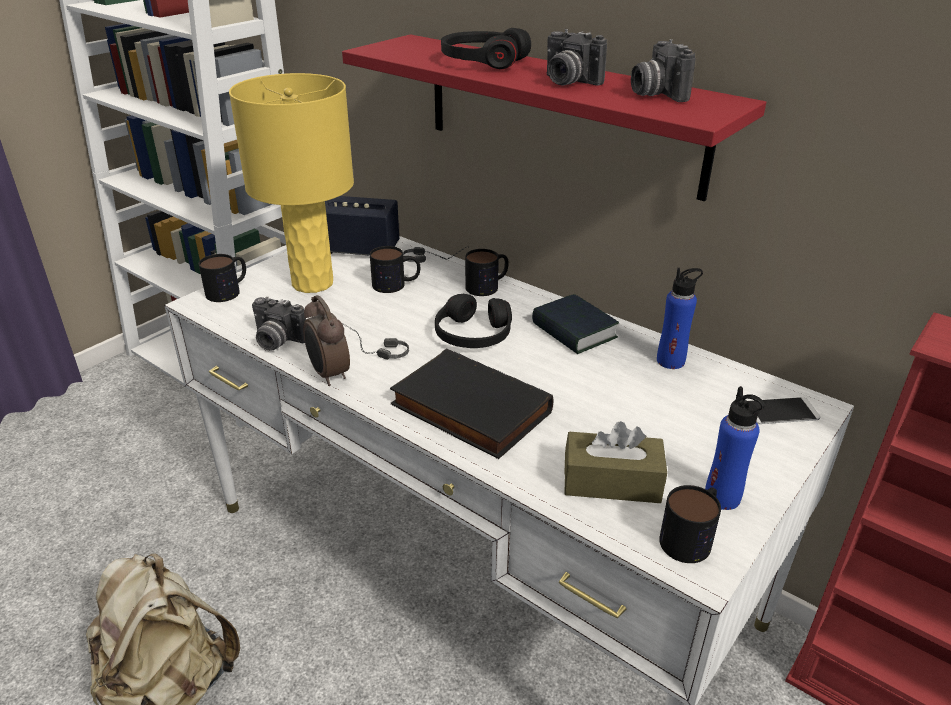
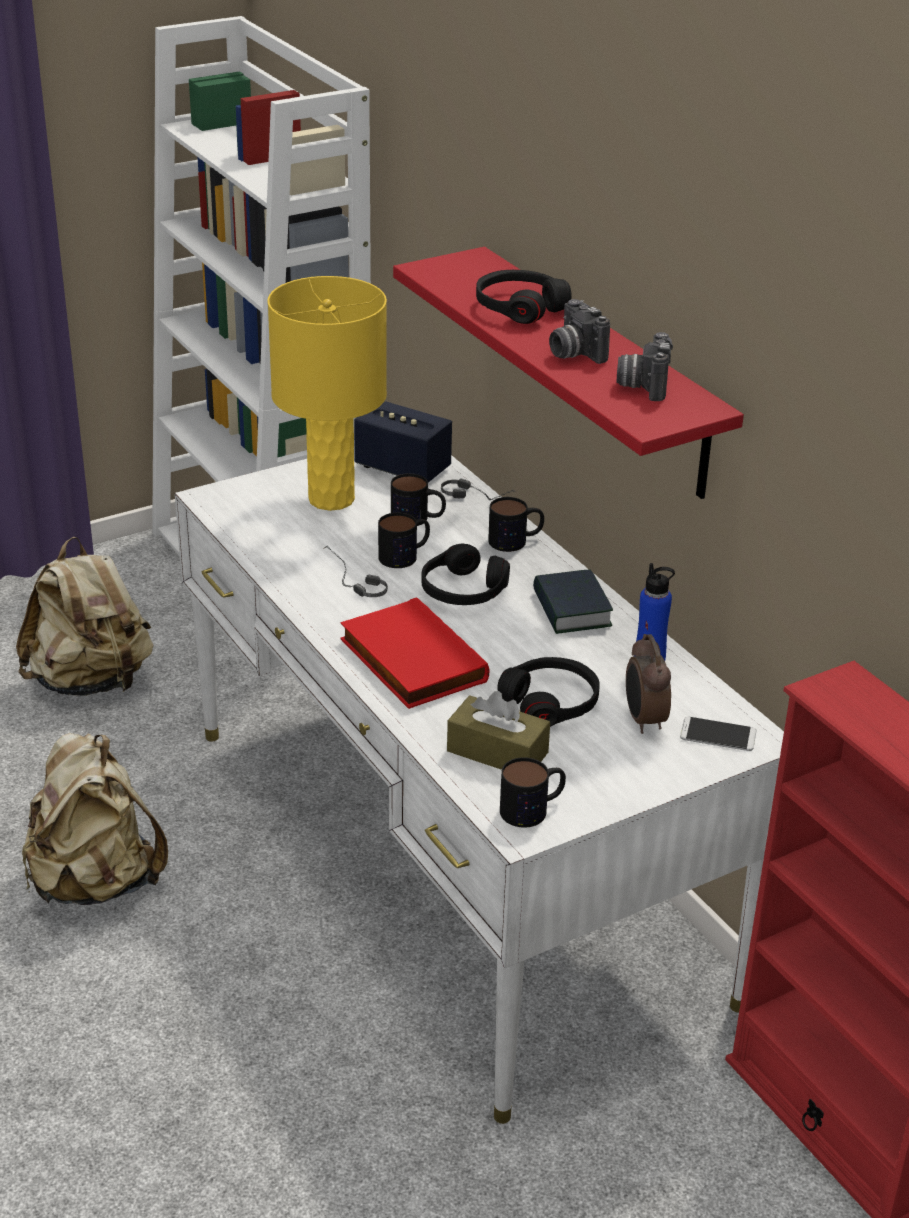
camera: 20 degrees right, 0 degrees up
mug [199,254,246,302] -> mug moved to [378,512,430,568]
camera [252,297,306,351] -> none
alarm clock [303,295,350,386] -> alarm clock moved to [626,634,671,734]
black book [390,348,554,459] -> red book [340,597,489,709]
blue bottle [705,386,765,510] -> none
none -> beige backpack [16,537,153,696]
none -> black headphones [497,657,600,727]

